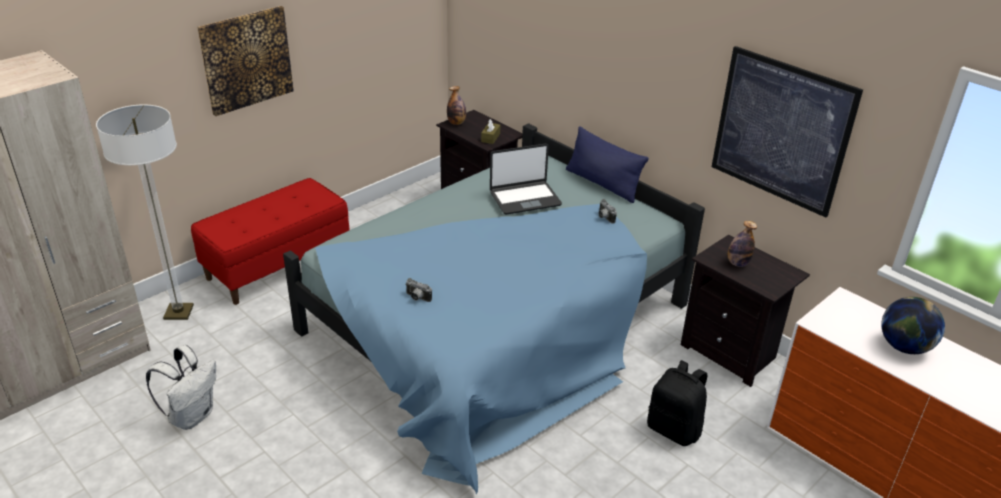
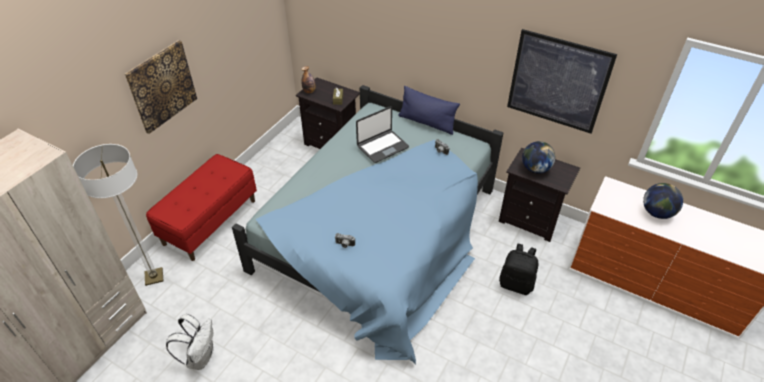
camera: 15 degrees left, 10 degrees up
bottle [728,221,757,267] -> globe [522,141,556,174]

